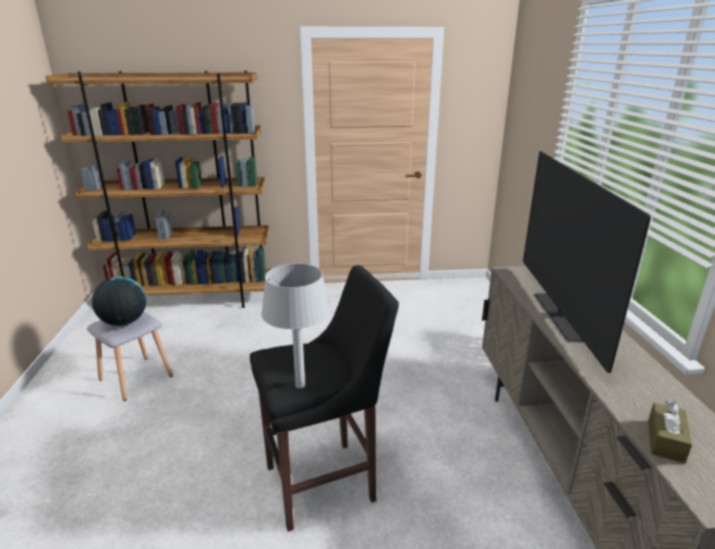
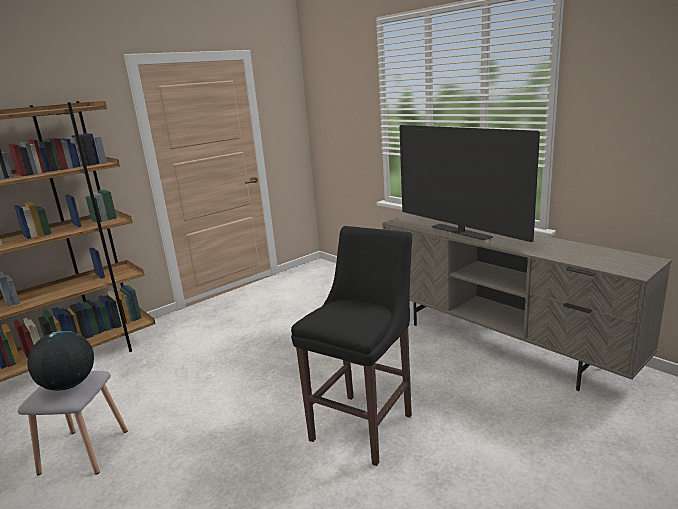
camera: 35 degrees left, 5 degrees down
grey table lamp [261,264,330,388] -> none
brown tissue box [648,401,692,463] -> none

